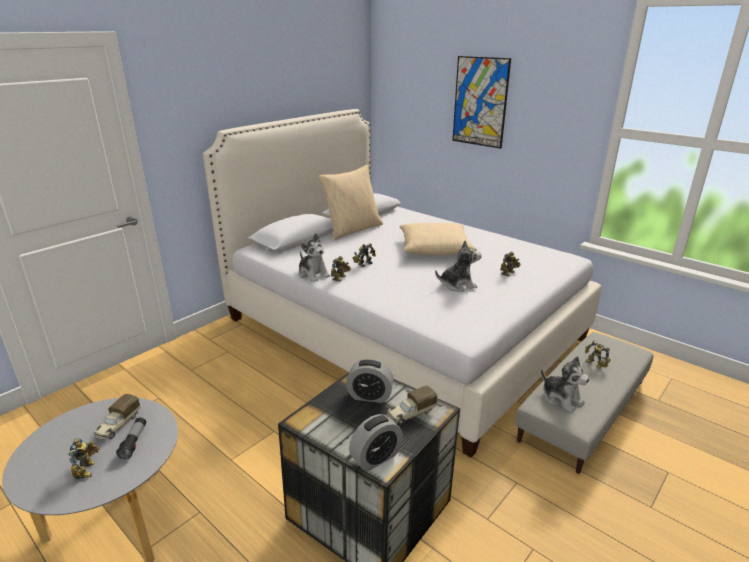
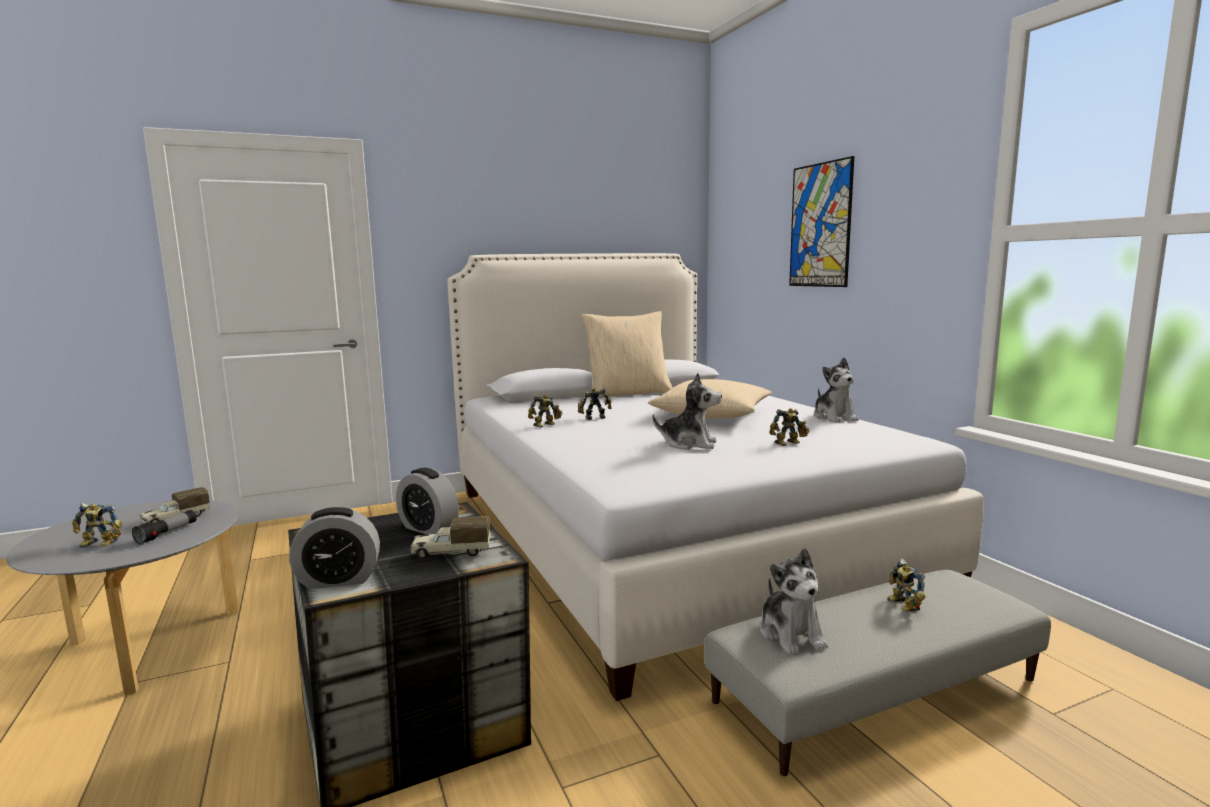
camera: 25 degrees right, 15 degrees down
toy robot [69,438,99,479] -> toy robot turned 75 degrees clockwise [72,503,123,547]
plush toy [299,233,330,282] -> plush toy moved to [814,357,859,423]

